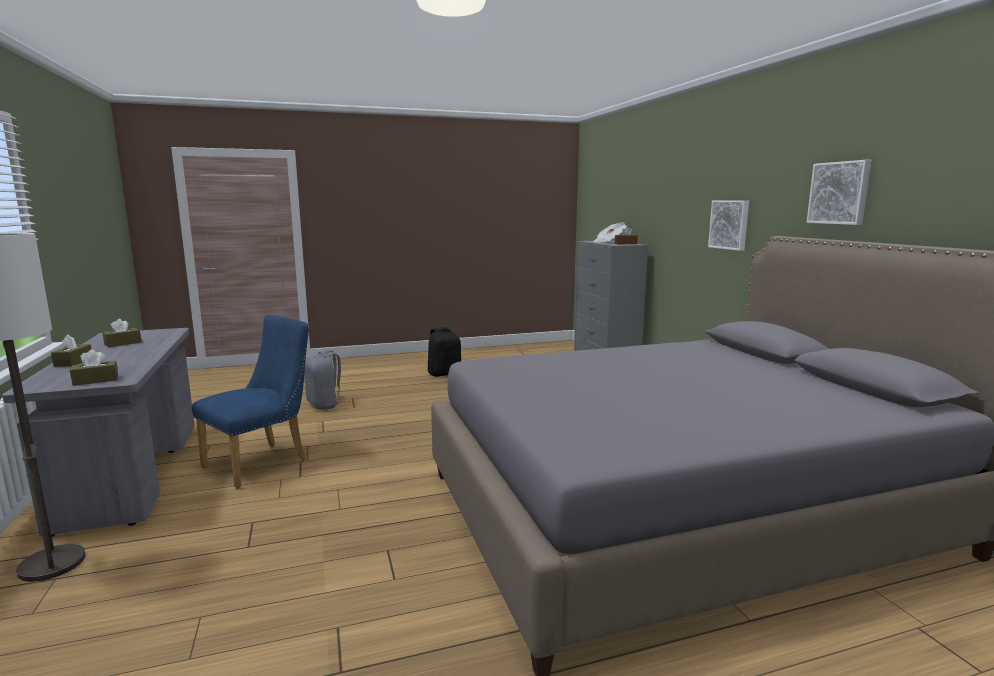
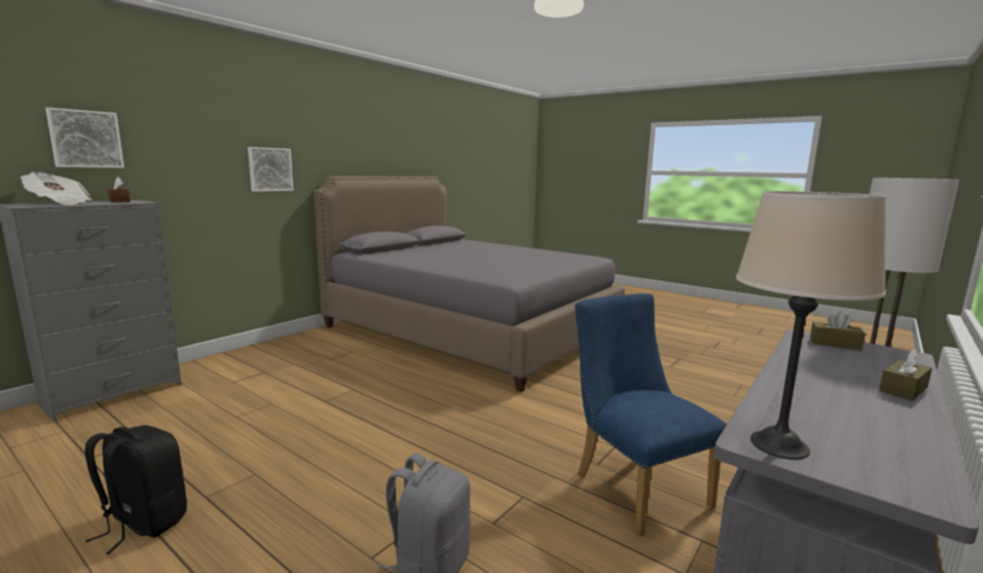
camera: 125 degrees left, 0 degrees up
brown tissue box [102,319,142,347] -> none
blue chair [192,315,309,489] -> blue chair turned 60 degrees clockwise [575,294,727,537]
picture [807,160,871,225] -> picture moved to [45,107,124,168]
none -> beige table lamp [736,191,887,460]

